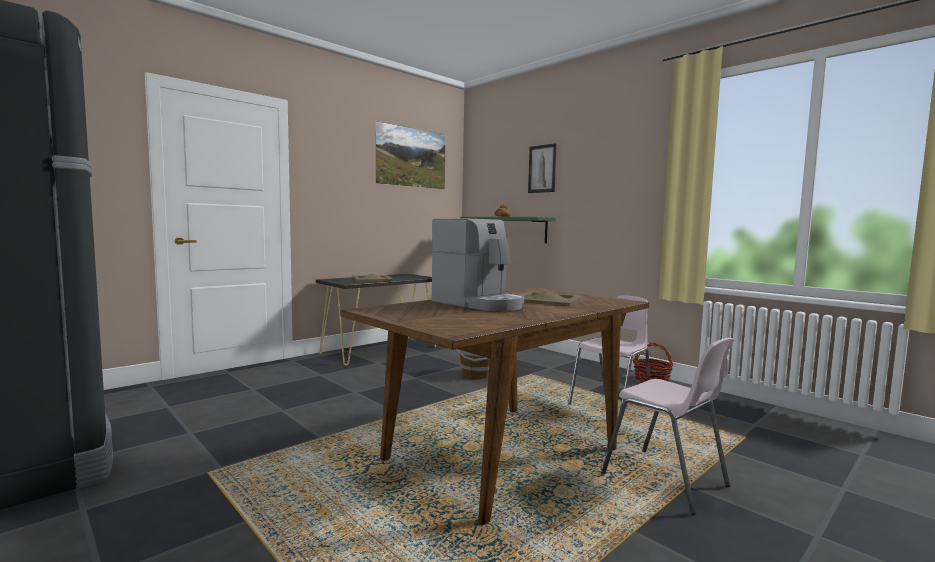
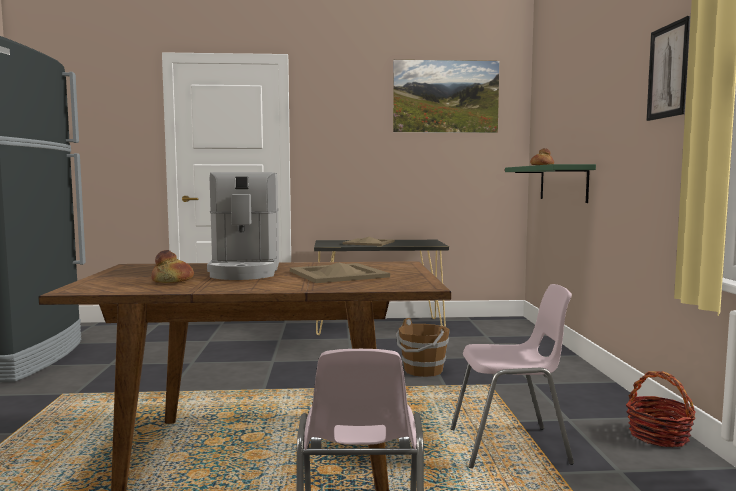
camera: 40 degrees right, 0 degrees up
picture [528,143,557,193] -> picture moved to [647,16,690,121]
none -> bread [151,250,194,283]

